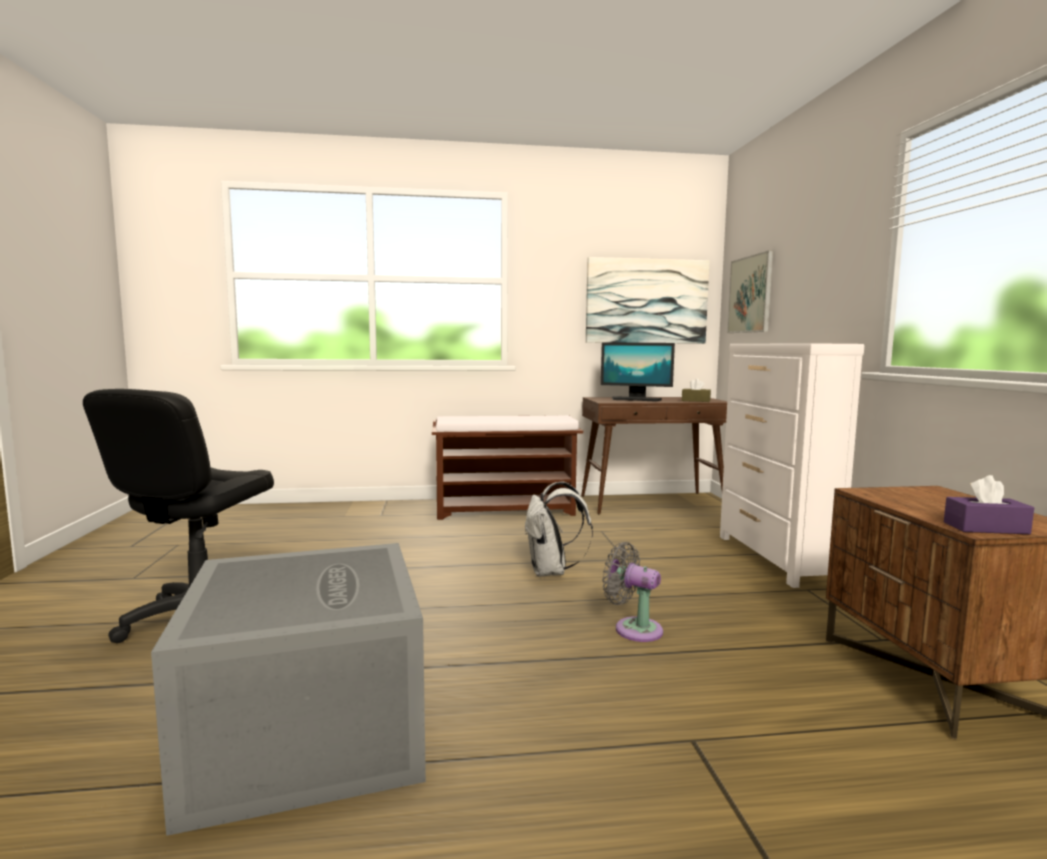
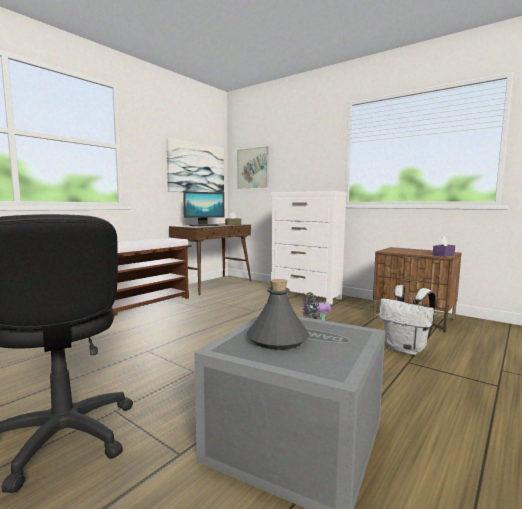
camera: 45 degrees left, 0 degrees up
white backpack [524,481,593,576] -> white backpack moved to [379,285,436,355]
none -> grey bottle [247,279,309,350]

